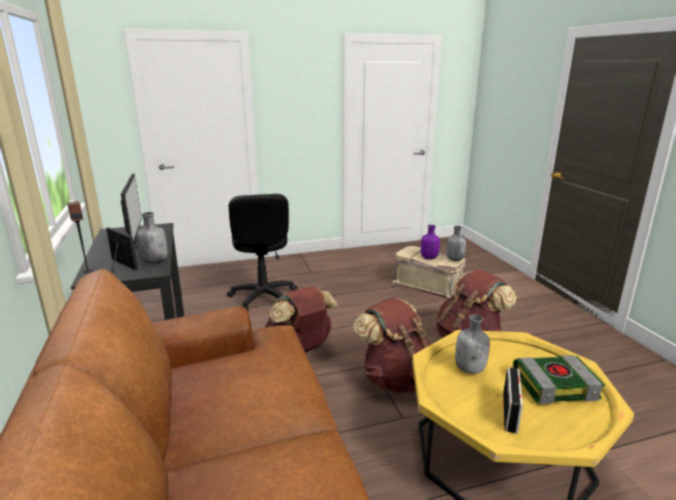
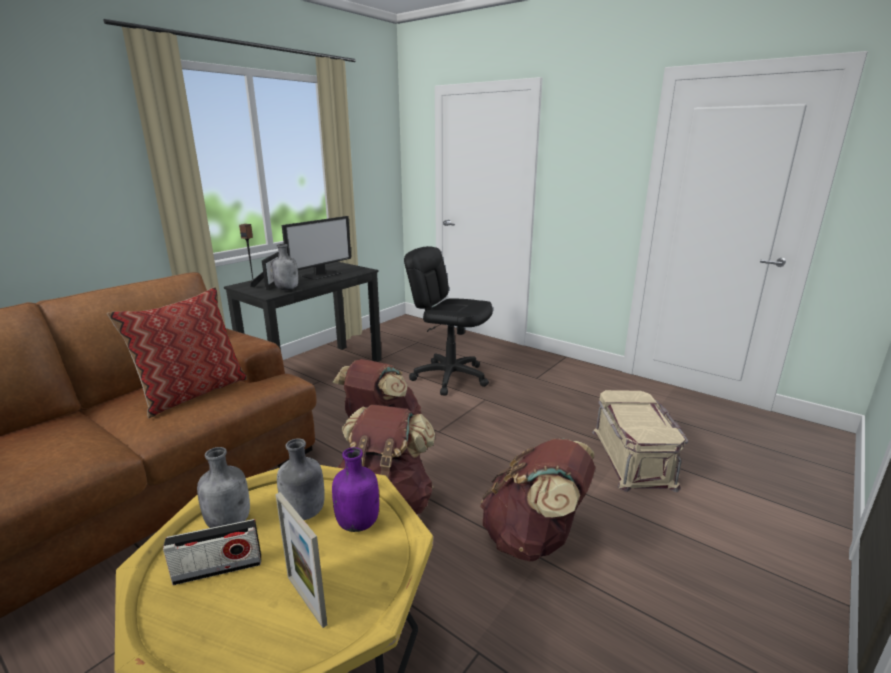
camera: 55 degrees right, 0 degrees up
black office chair [227,194,298,311] -> black office chair turned 75 degrees clockwise [404,246,493,396]
purple bottle [421,225,440,260] -> purple bottle moved to [332,447,379,532]
grey bottle [446,226,466,261] -> grey bottle moved to [197,447,250,528]
book [513,355,605,404] -> picture frame [275,492,327,628]
none -> pillow [107,287,247,418]

